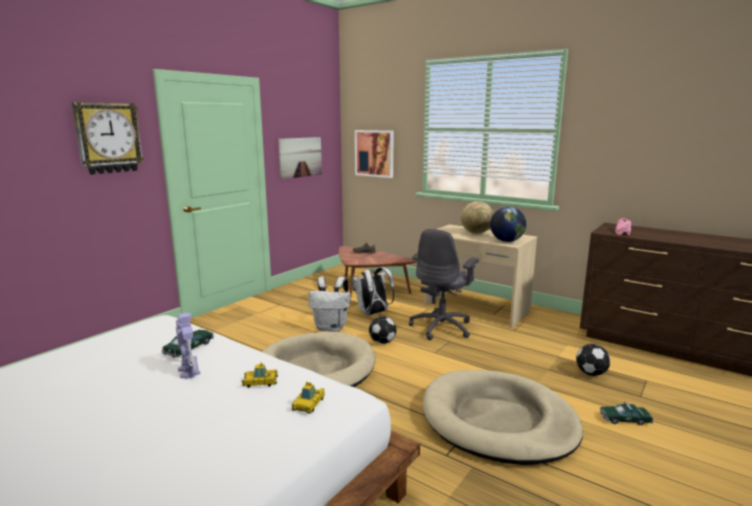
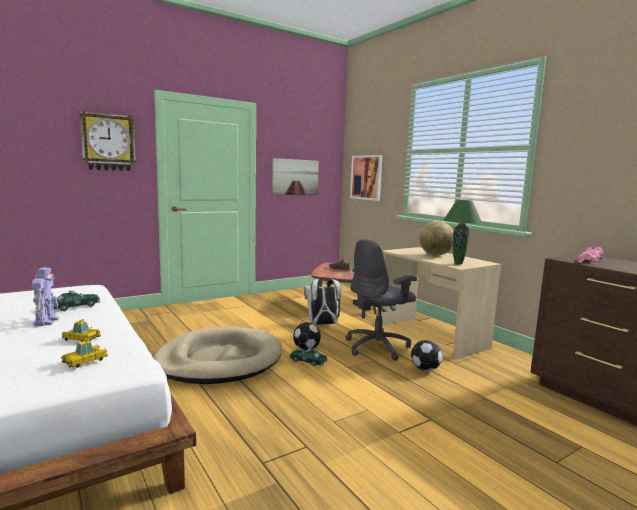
camera: 20 degrees right, 5 degrees down
white backpack [309,276,351,331] -> none
beige dog bed [423,370,583,465] -> none
globe [490,207,526,242] -> green table lamp [444,200,482,265]
football [576,344,610,376] -> football moved to [411,340,442,371]
toy car [600,402,654,425] -> toy car moved to [289,347,328,366]

